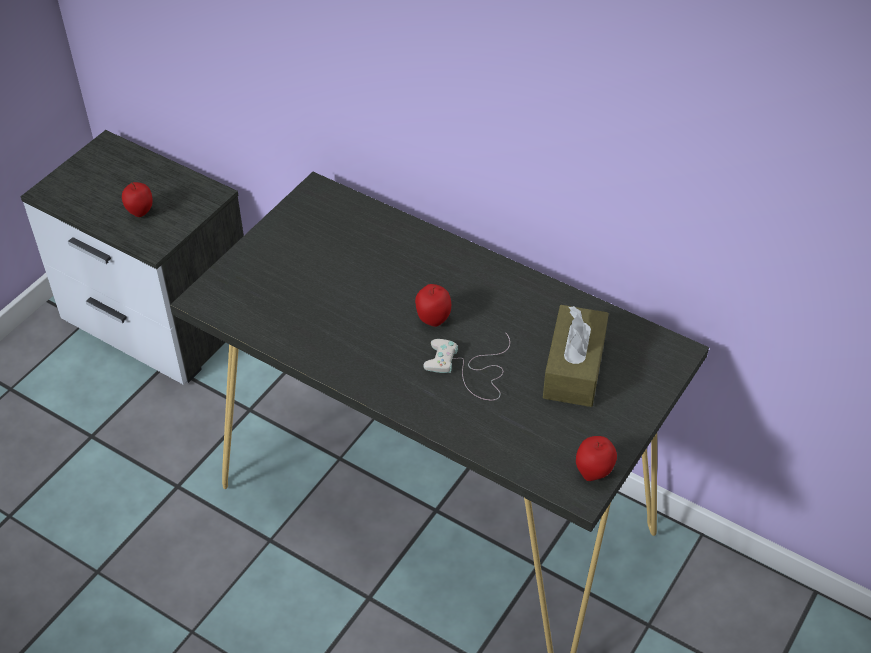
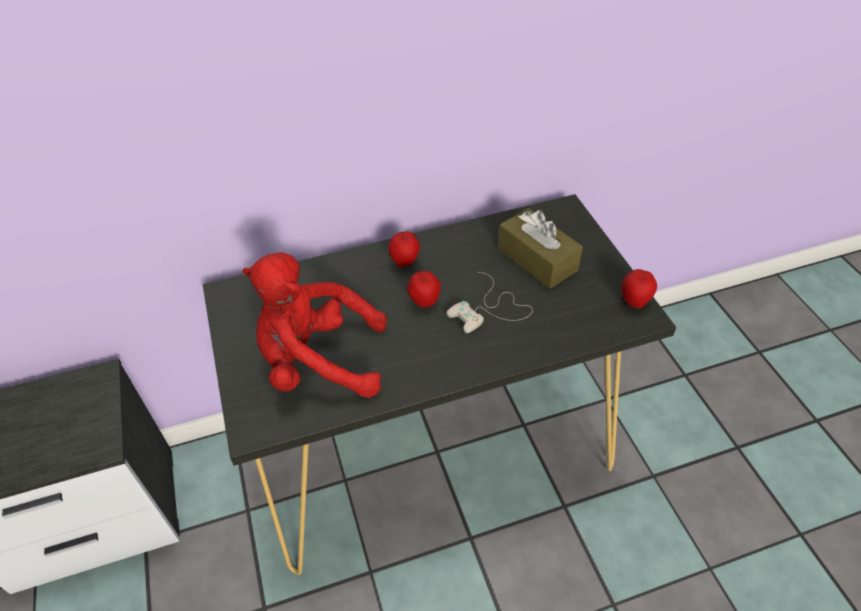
camera: 50 degrees left, 0 degrees up
apple [122,182,153,217] -> apple moved to [389,231,420,267]
none -> red plush toy [242,252,387,398]

